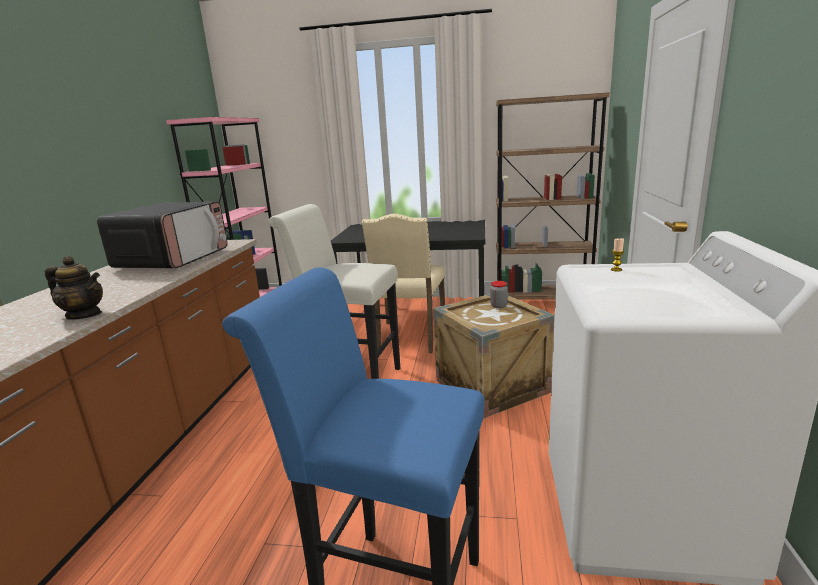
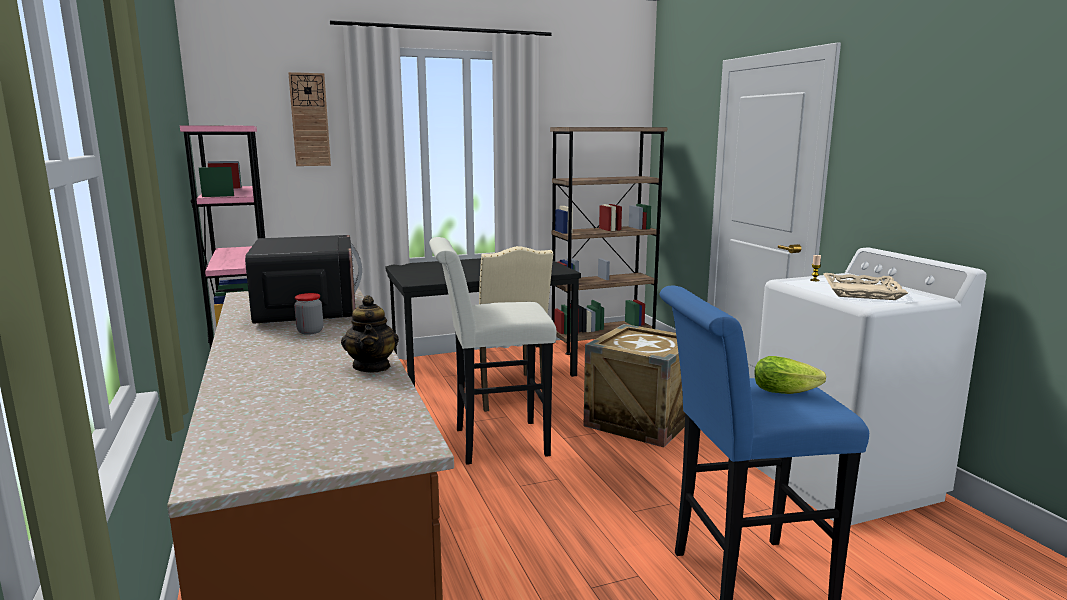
camera: 30 degrees left, 5 degrees down
teapot [45,256,103,320] -> teapot turned 90 degrees clockwise [341,295,399,372]
jar [490,281,508,308] -> jar moved to [294,293,323,335]
none -> wall clock [288,72,331,166]
none -> lettuce [754,356,826,394]
none -> beige tray [823,273,908,300]

